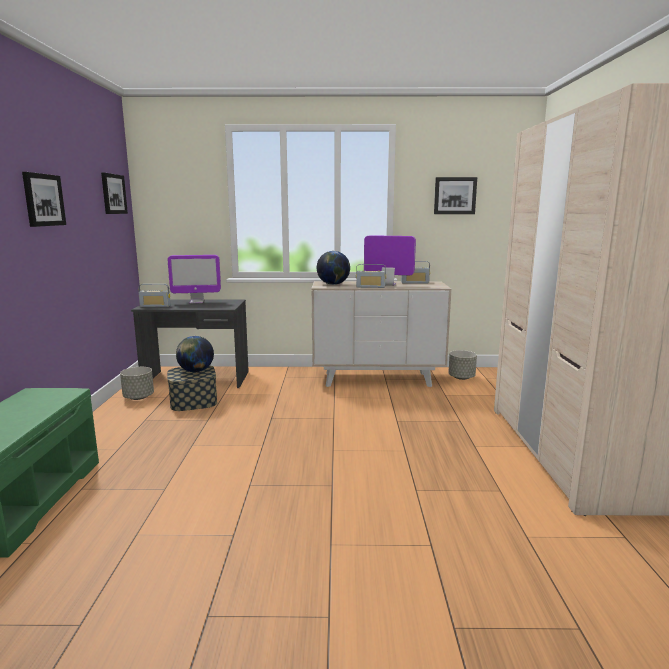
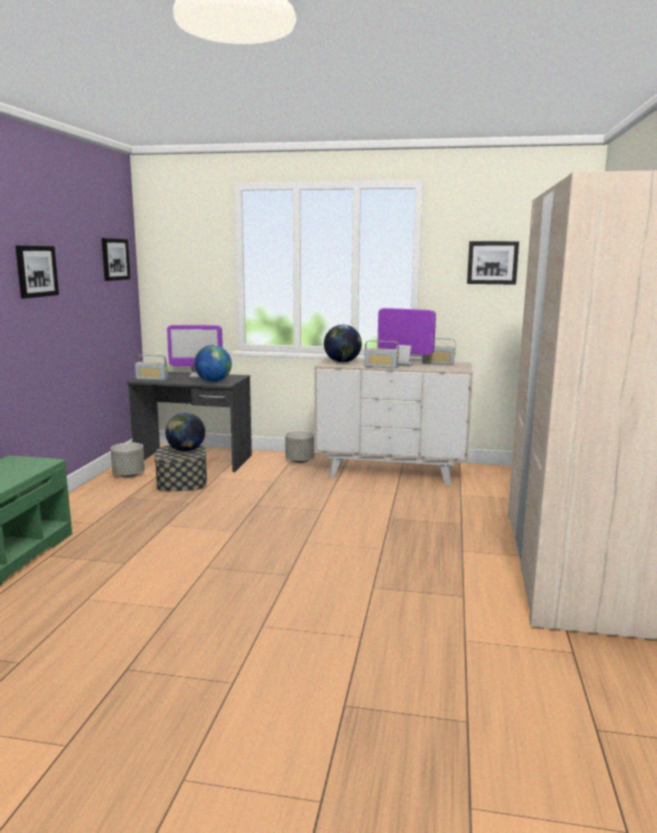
camera: 10 degrees right, 0 degrees up
grey planter [448,350,477,380] -> grey planter moved to [285,431,314,463]
none -> globe [194,345,232,382]

